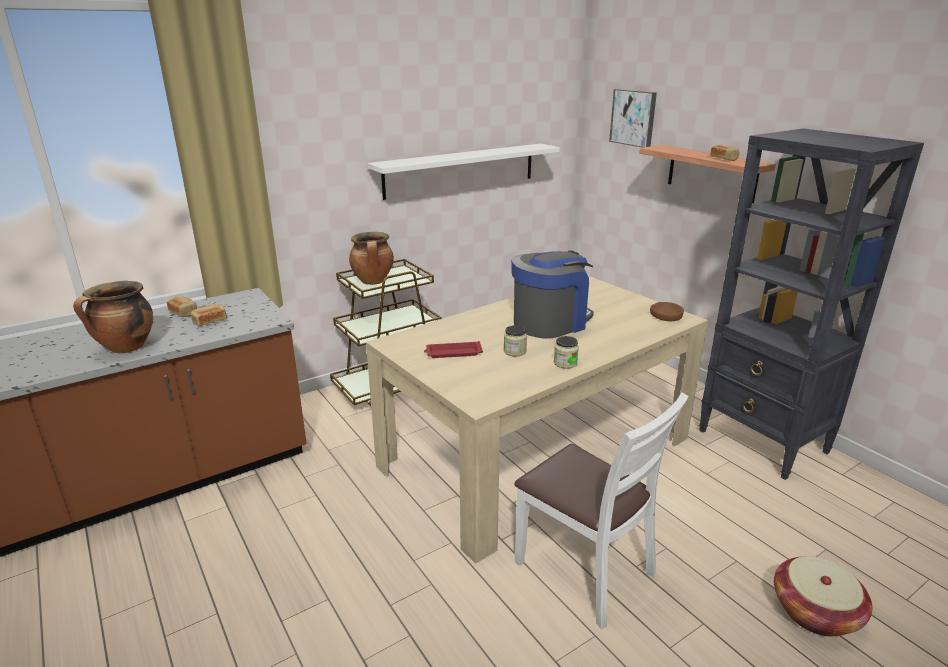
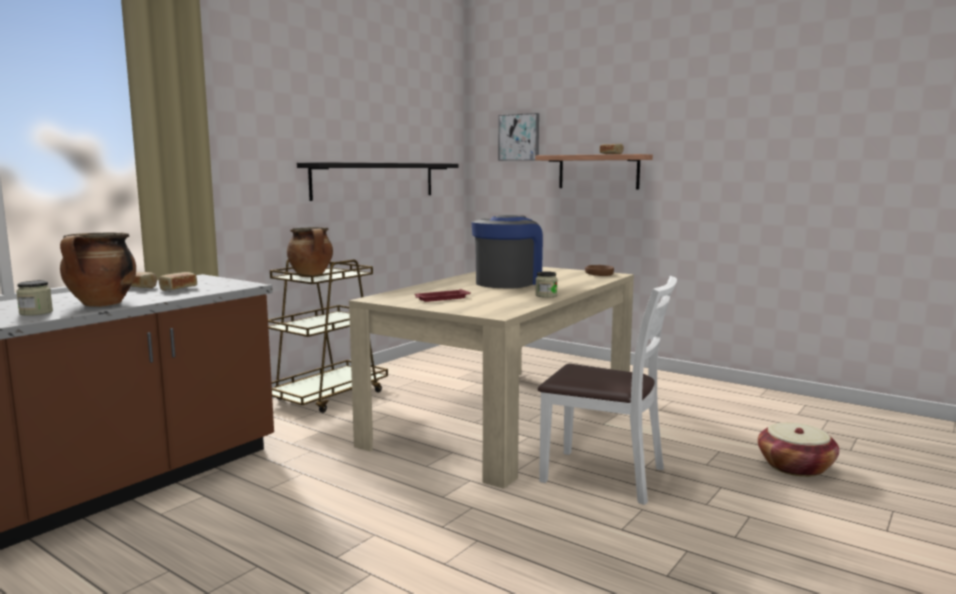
camera: 20 degrees left, 15 degrees down
white shelf [367,144,560,200] -> black shelf [297,162,459,201]
jar [504,325,527,356] -> jar moved to [16,280,53,316]
black bookcase [699,128,924,480] -> none

